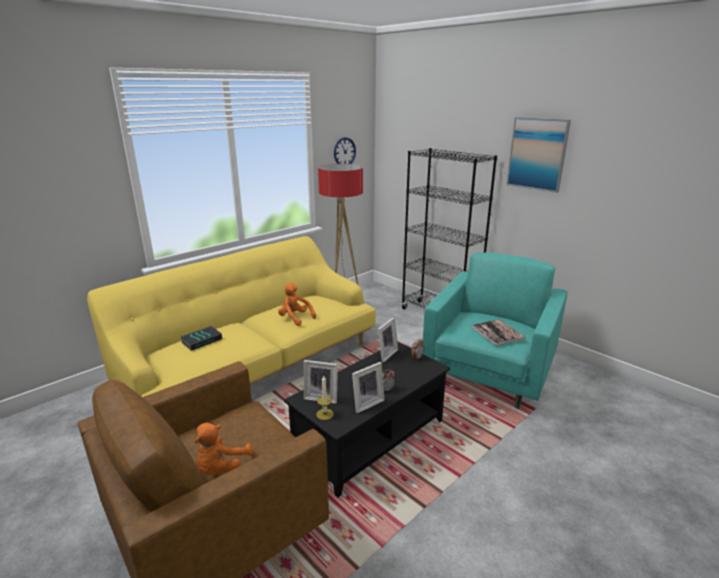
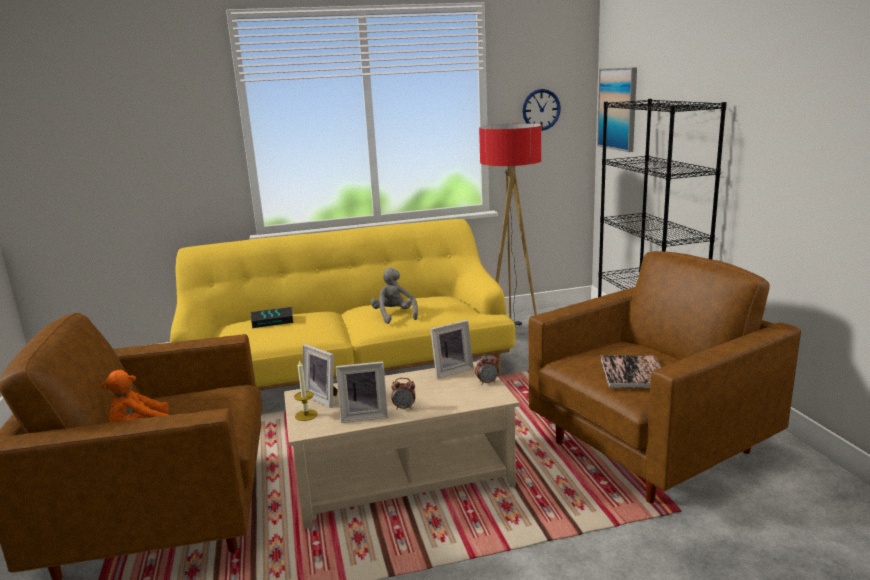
camera: 30 degrees right, 5 degrees down
orange plush toy [278,283,316,326] -> grey plush toy [371,268,418,324]
black coffee table [284,342,450,498] -> beige coffee table [284,361,519,529]
turquoise armchair [423,252,568,409] -> brown armchair [529,251,801,503]
picture [507,117,571,193] -> picture moved to [597,67,637,152]

